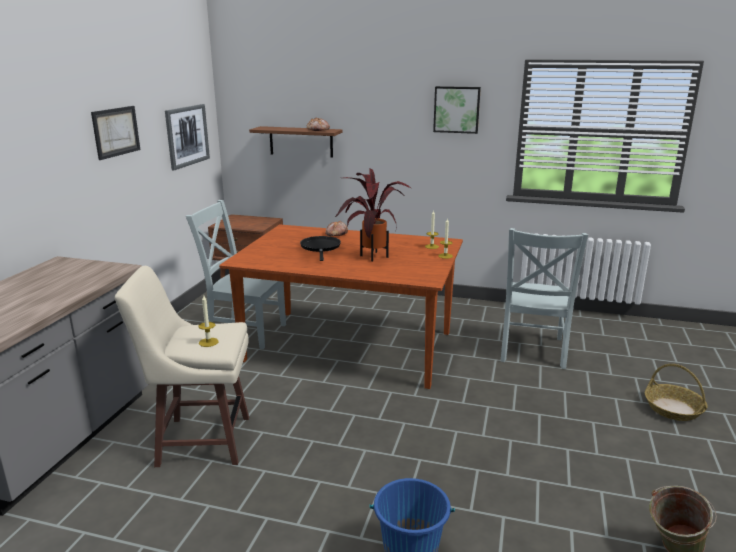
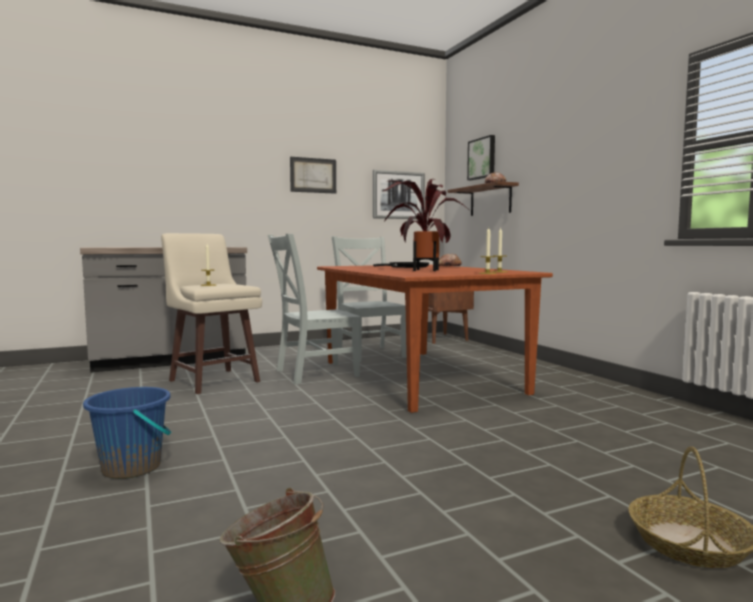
camera: 50 degrees right, 15 degrees down
picture [433,86,481,134] -> picture moved to [467,135,495,180]
grey chair [501,228,588,369] -> grey chair moved to [268,234,361,385]

